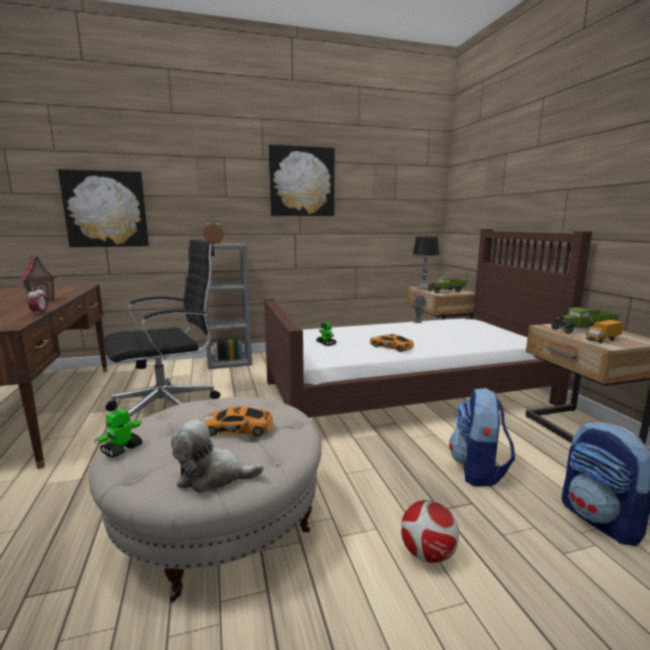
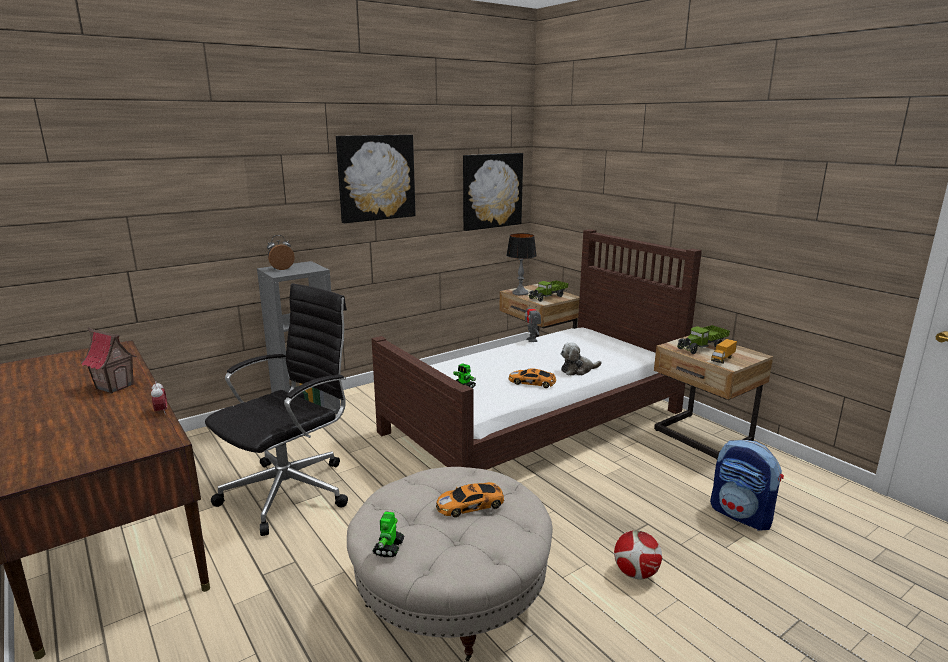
camera: 20 degrees left, 5 degrees up
picture [58,169,149,247] -> picture moved to [463,153,523,231]
plush toy [171,420,264,493] -> plush toy moved to [561,342,602,376]
backpack [449,388,515,487] -> none

